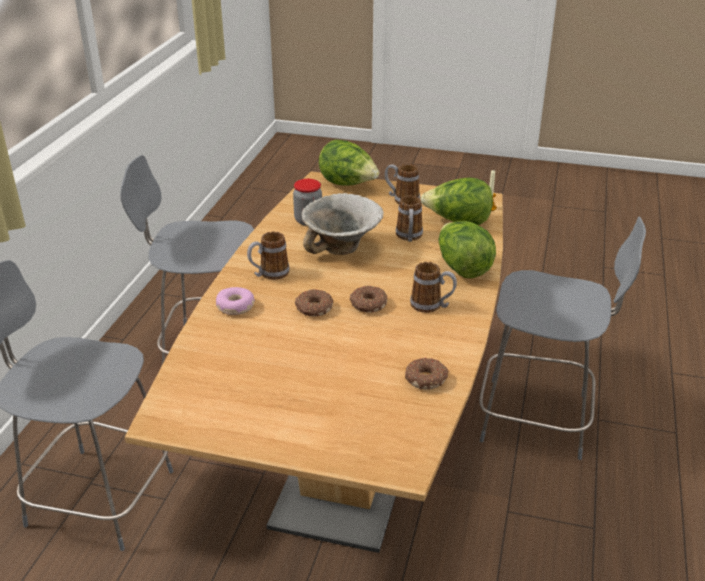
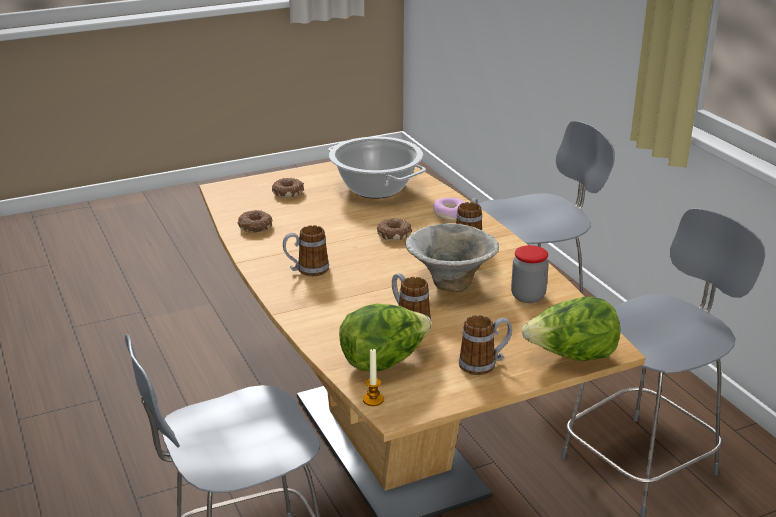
camera: 140 degrees right, 5 degrees down
donut [349,286,387,313] -> donut moved to [272,178,304,198]
lettuce [438,221,496,278] -> none
none -> cooking pot [328,137,426,198]

